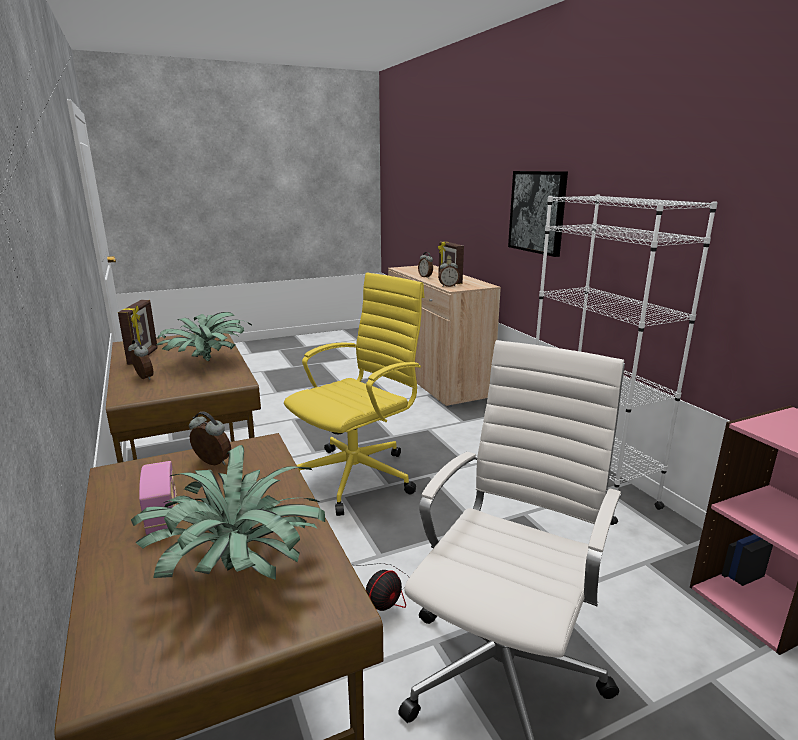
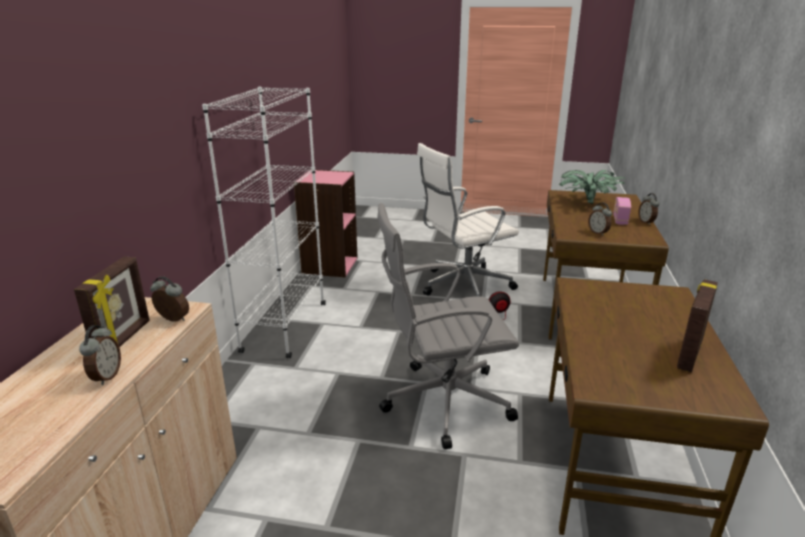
camera: 145 degrees left, 5 degrees up
alarm clock [128,339,153,380] -> alarm clock moved to [638,193,660,225]
potted plant [157,312,253,361] -> none
yellow office chair [284,272,424,516] -> grey office chair [377,203,519,449]
picture [508,171,568,257] -> none

